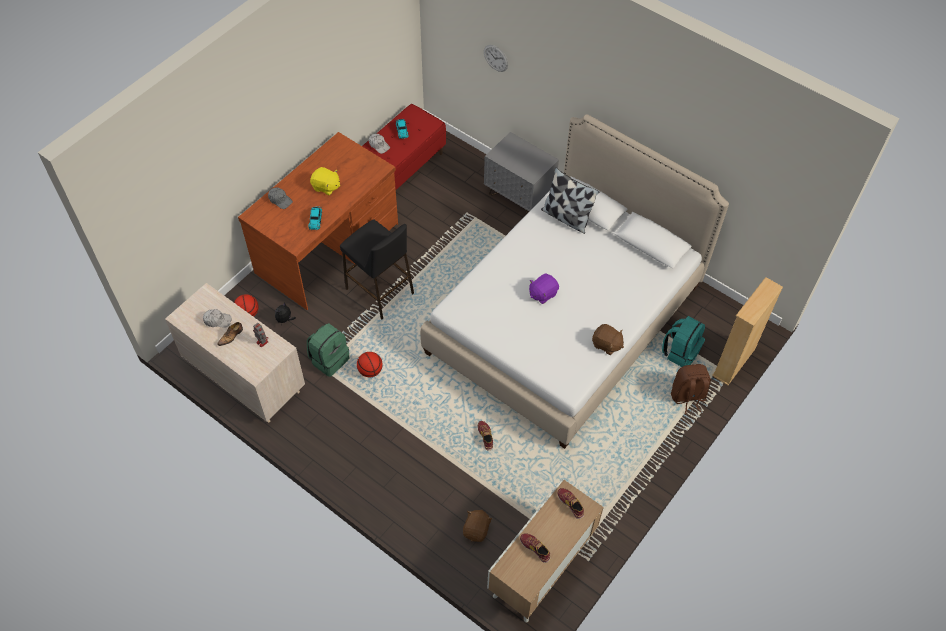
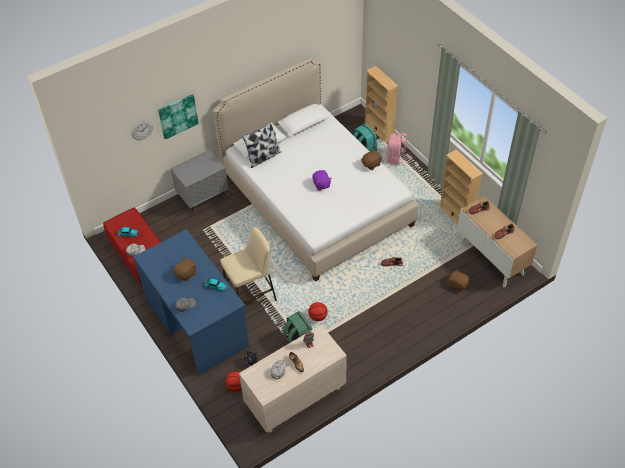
camera: 70 degrees left, 5 degrees down
brown desk [238,132,398,310] -> blue desk [133,229,249,376]
yellow plush toy [310,167,340,196] -> brown plush toy [173,257,196,281]
black stool [340,219,414,319] -> beige stool [220,227,277,303]
brown backpack [671,364,711,414] -> pink backpack [387,133,407,165]
none -> picture [158,94,199,139]
none -> beige bookcase [439,149,483,224]

